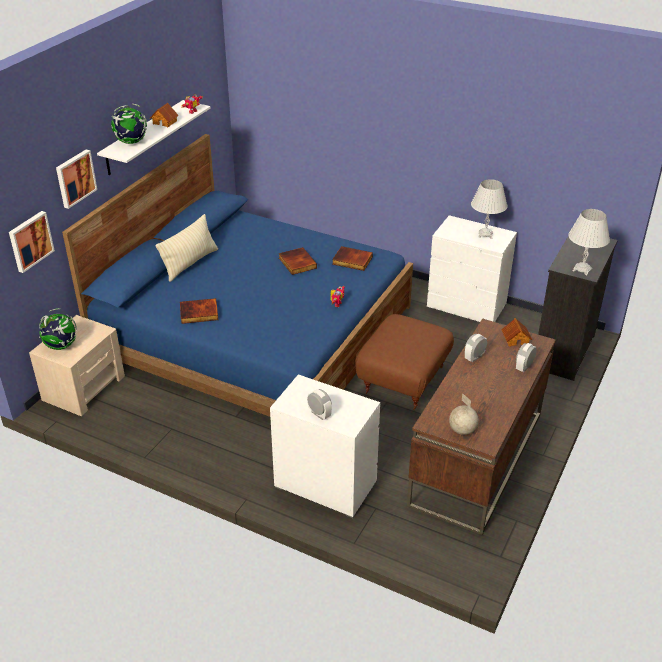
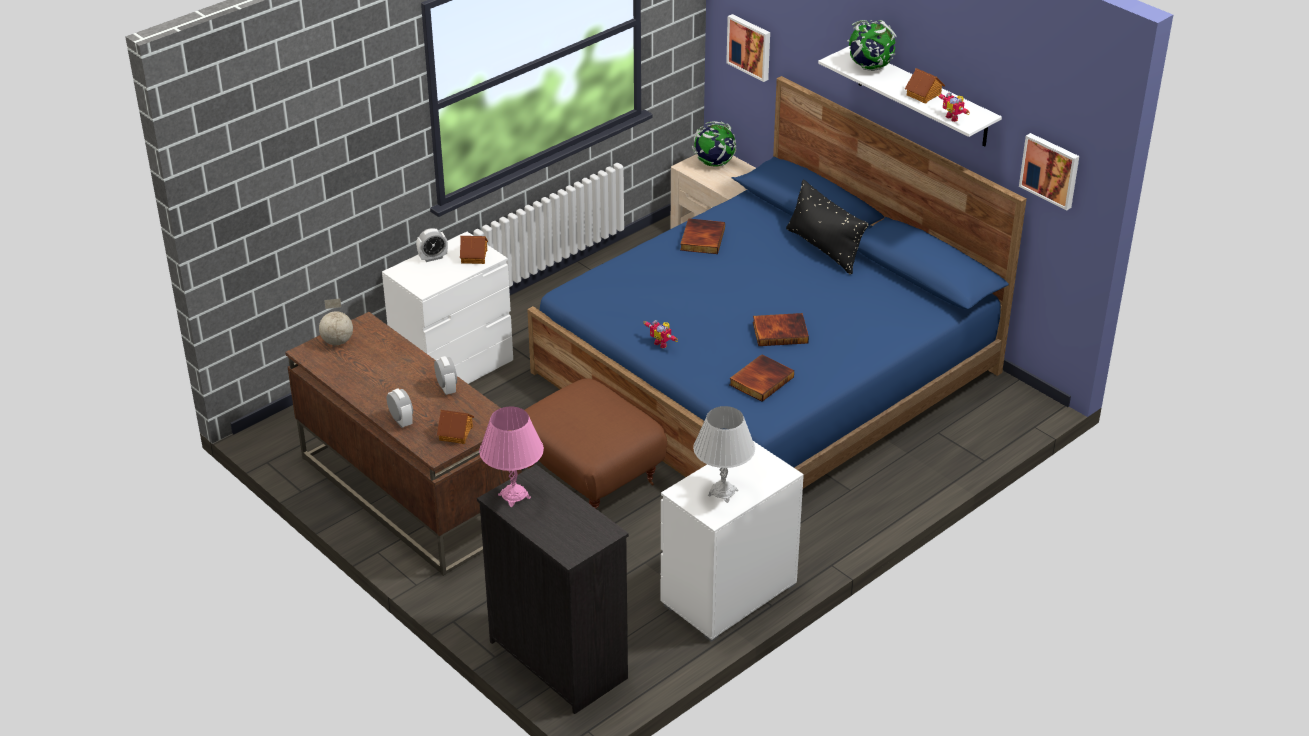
camera: 110 degrees right, 0 degrees up
picture [56,149,97,209] -> picture moved to [1019,133,1079,211]
beige pillow [156,214,218,282] -> black pillow [786,179,869,274]
white table lamp [568,209,610,275] -> pink table lamp [479,407,544,507]
none -> toy house [460,236,488,264]

